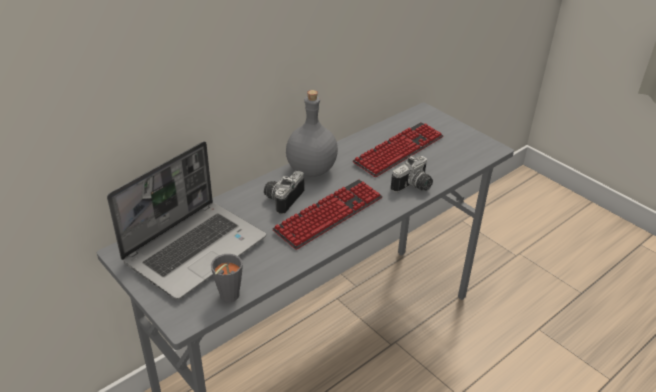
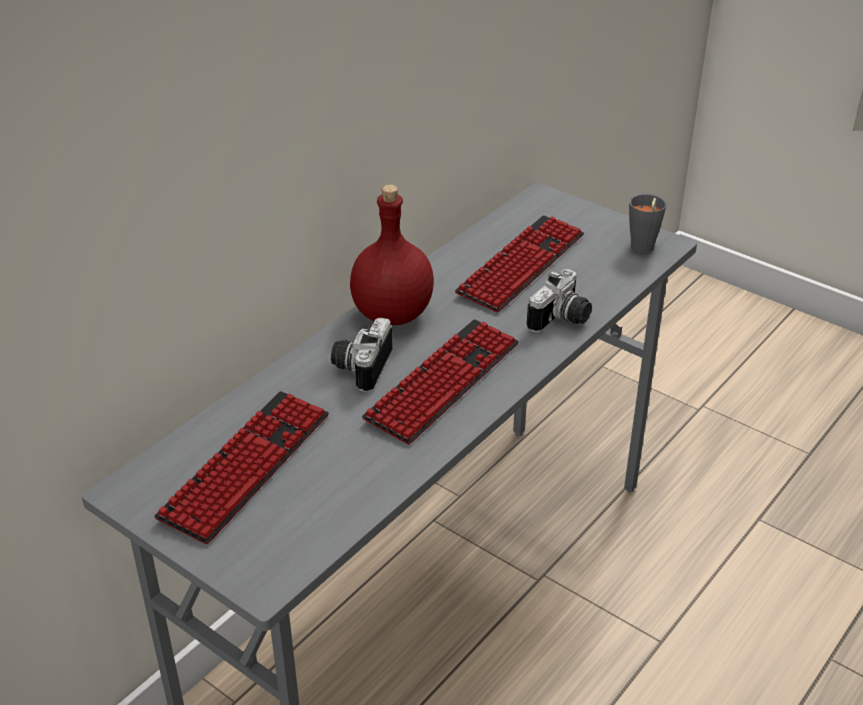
camera: 10 degrees left, 0 degrees up
laptop [107,141,266,299] -> keyboard [154,391,329,544]
grey cup [211,254,243,302] -> grey cup moved to [629,193,667,253]
grey bottle [286,90,338,177] -> red bottle [350,185,434,325]

